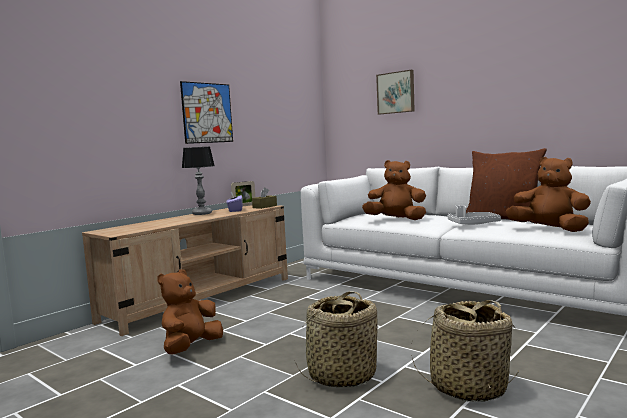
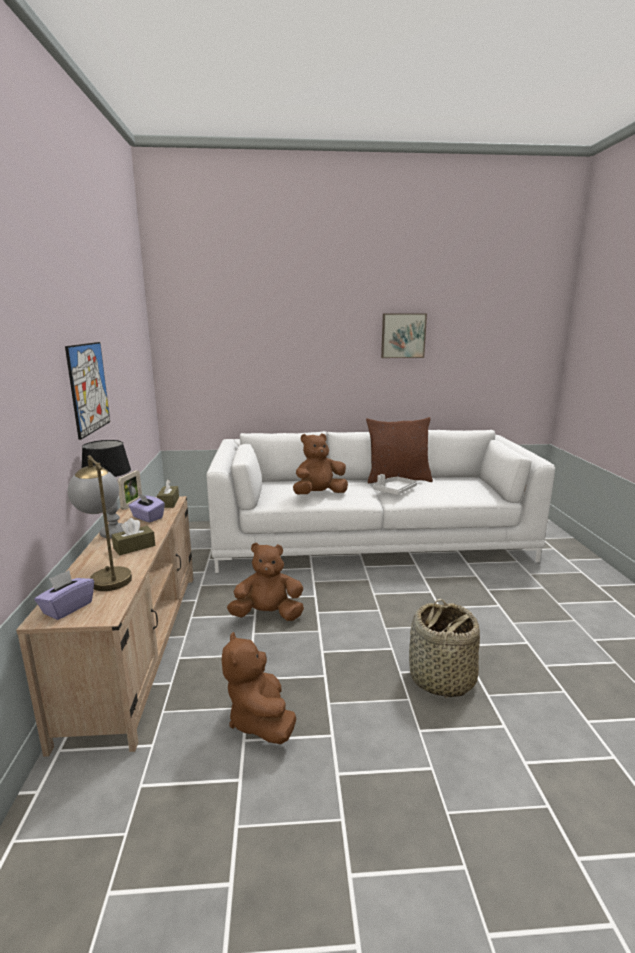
camera: 45 degrees left, 10 degrees up
picture [376,70,415,114] -> picture moved to [381,313,427,358]
basket [411,300,520,402] -> none
brown plush toy [506,157,591,232] -> brown plush toy moved to [227,543,304,621]
none -> purple tissue box [34,570,94,620]
none -> table lamp [68,455,132,591]
none -> brown tissue box [112,518,155,555]

